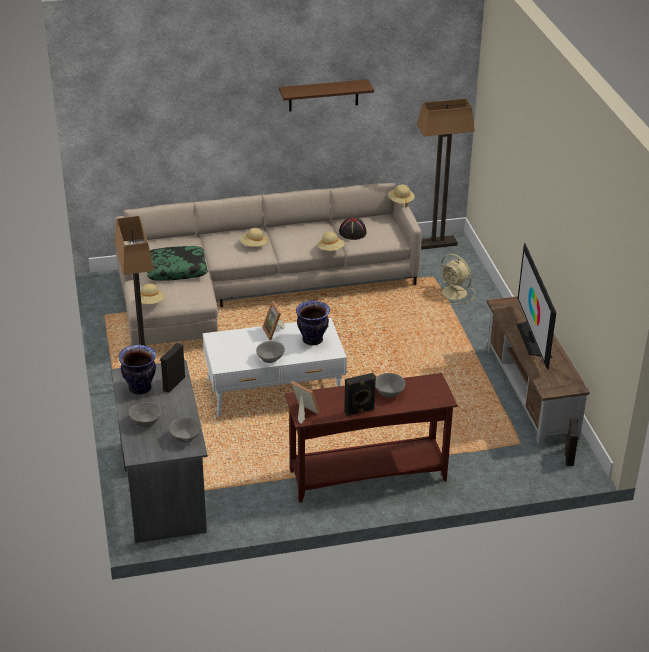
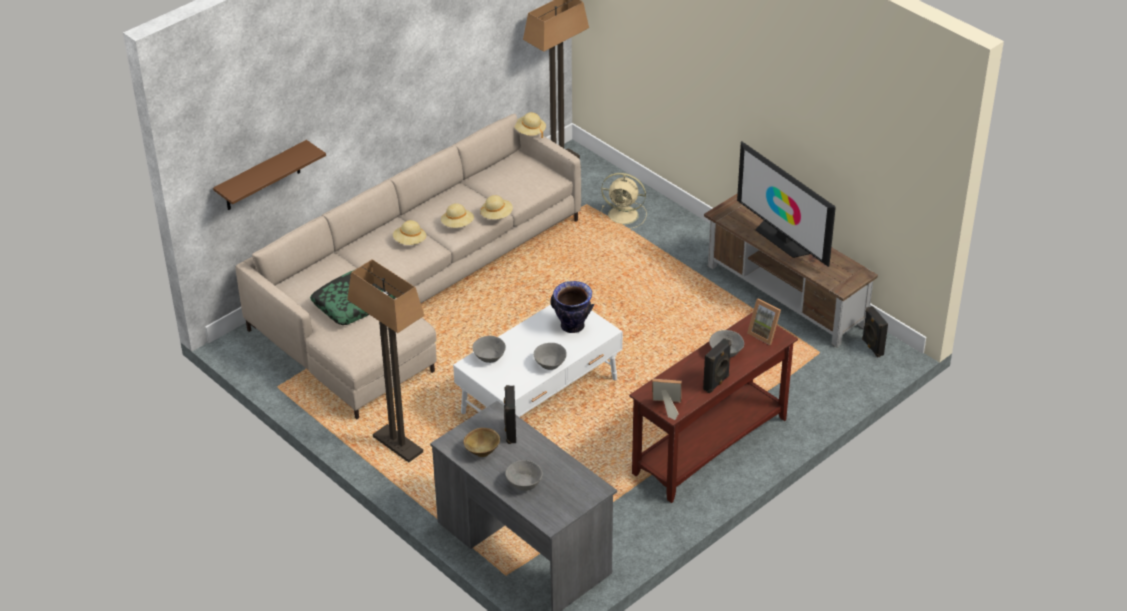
camera: 30 degrees left, 5 degrees up
vase [119,345,156,395] -> brown bowl [463,428,500,457]
beige hat [140,283,165,304] -> beige hat moved to [441,203,474,228]
grey bowl [169,417,201,443] -> grey bowl moved to [472,336,506,363]
picture frame [262,301,285,340] -> picture frame moved to [747,298,781,345]
brown shelf [279,79,374,111] -> brown shelf moved to [213,140,326,210]
black hat [339,217,367,240] -> none

